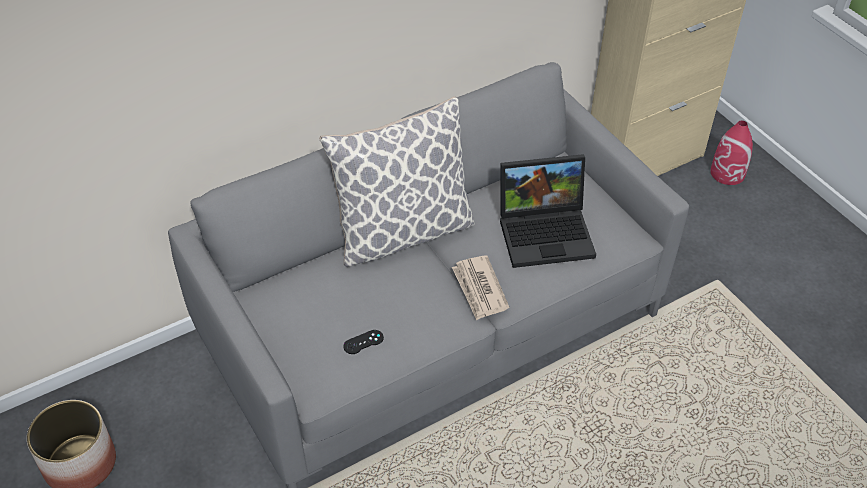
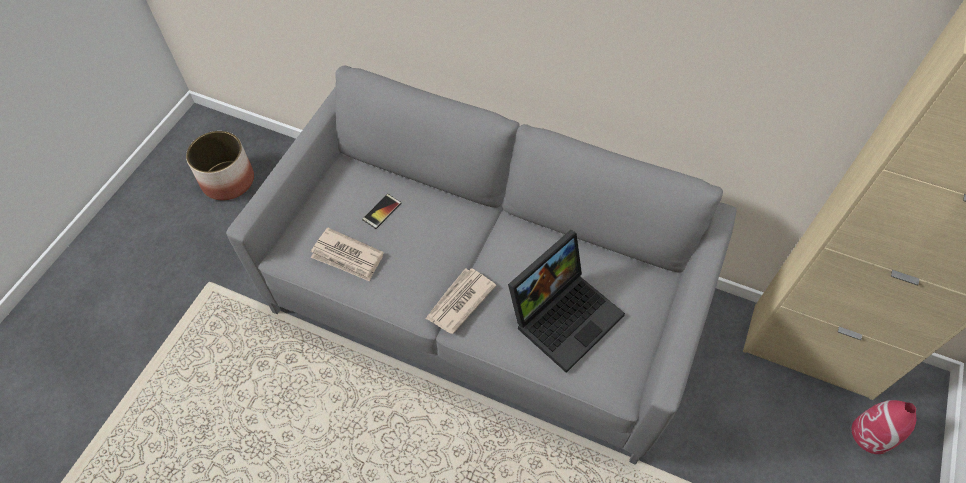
camera: 55 degrees right, 10 degrees up
pillow [319,96,475,267] -> none
black game controller [343,330,384,354] -> newspaper [311,228,384,282]
laptop [500,154,596,268] -> laptop turned 90 degrees counterclockwise [508,230,625,373]
none -> phone [362,194,401,229]

